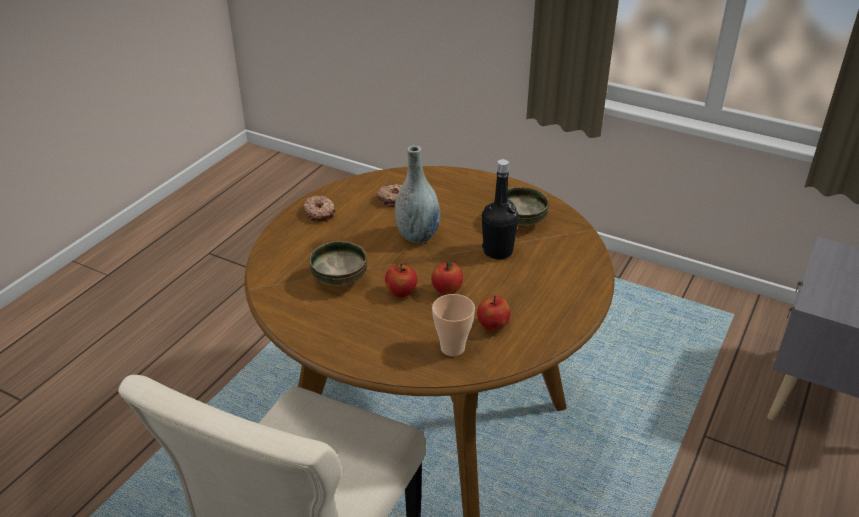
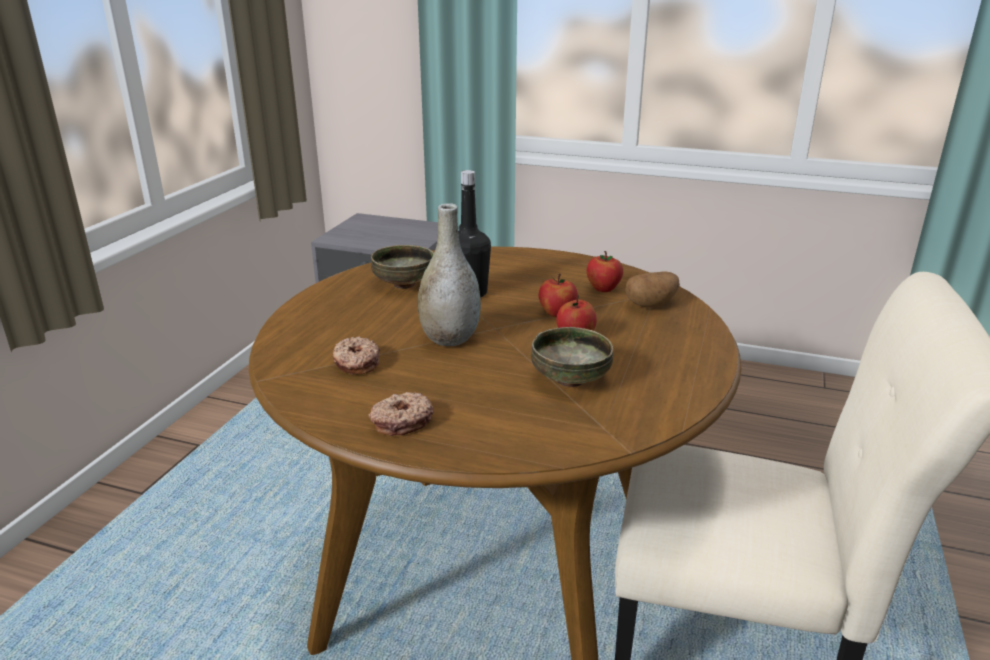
camera: 100 degrees left, 10 degrees down
cup [432,294,475,356] -> potato [625,271,680,308]

